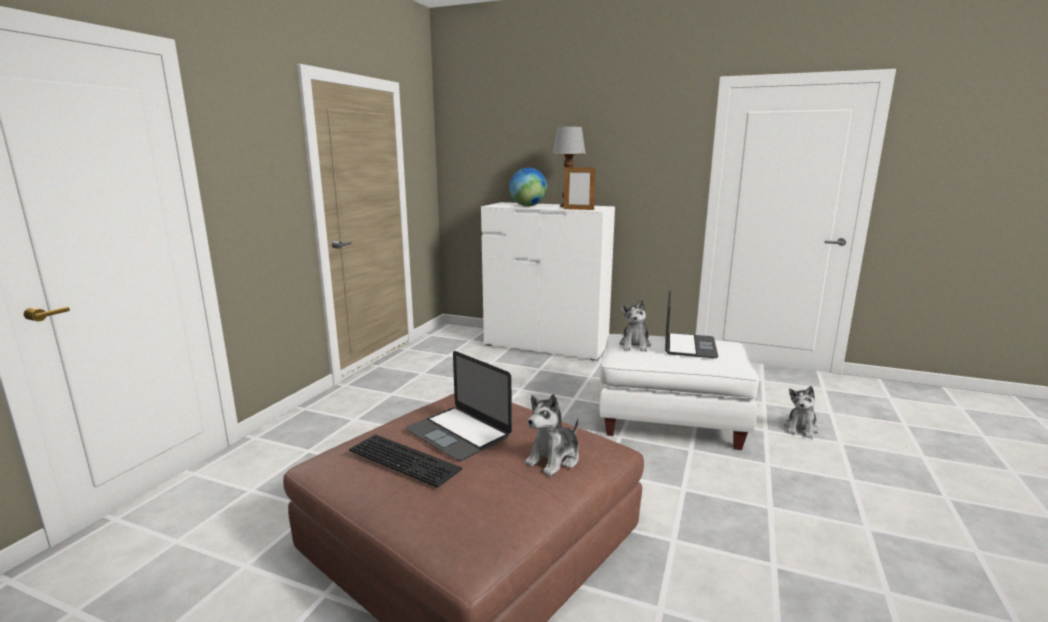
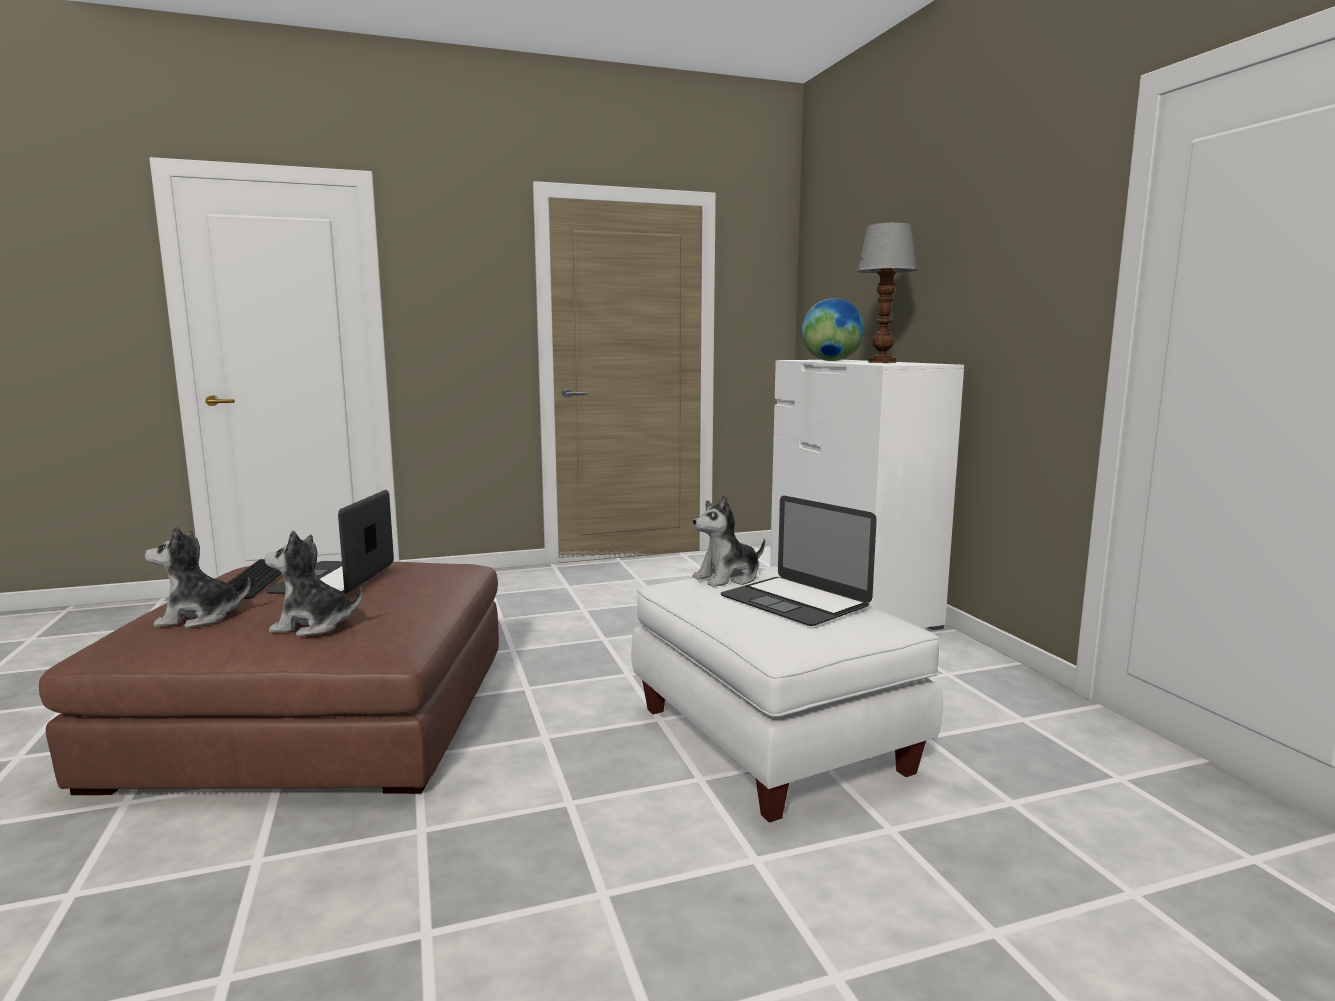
camera: 50 degrees right, 5 degrees down
picture frame [564,166,596,210] -> none
laptop [665,291,718,358] -> laptop turned 75 degrees clockwise [721,496,877,626]
plush toy [784,386,819,439] -> plush toy moved to [145,526,251,628]

